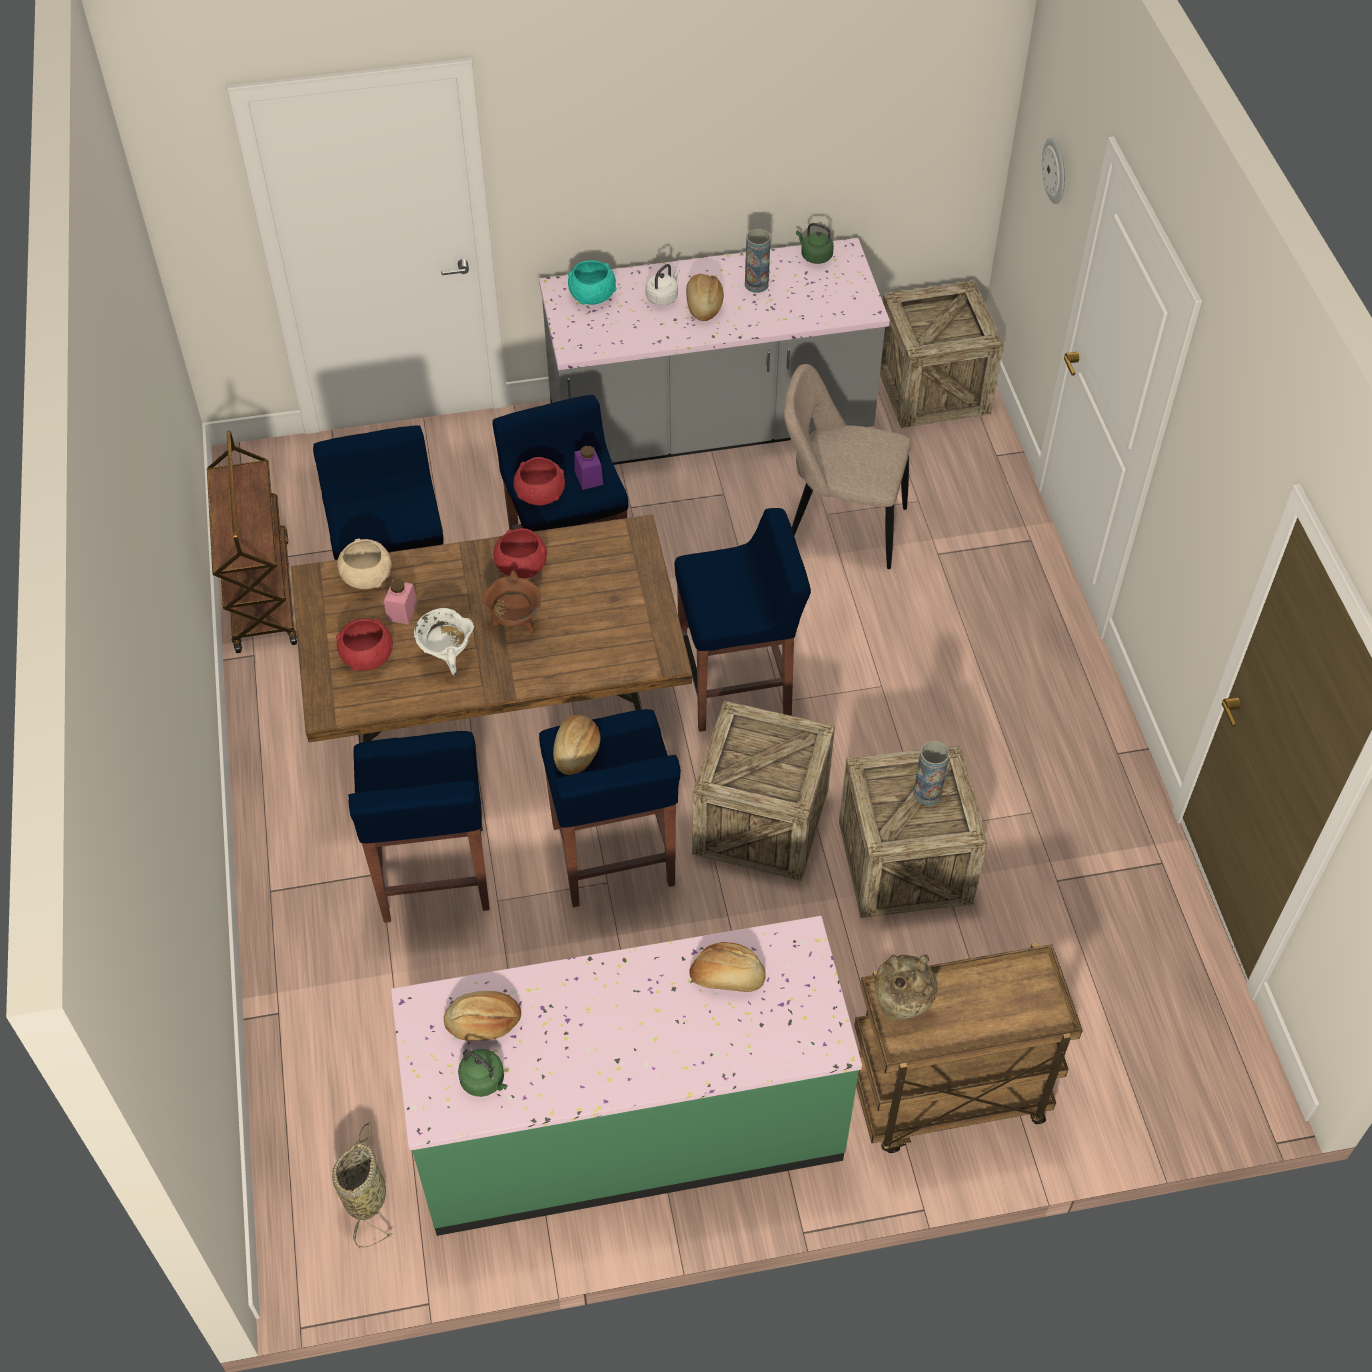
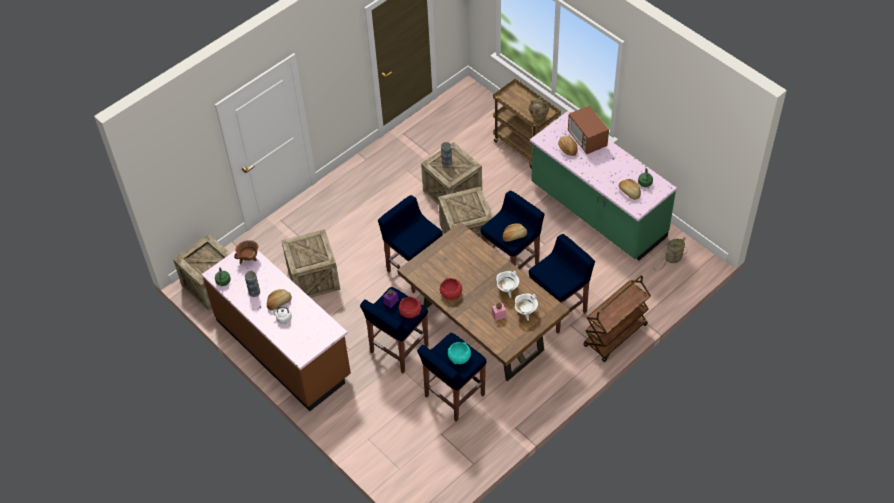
camera: 120 degrees left, 0 degrees up
brown cart [207,431,297,653] -> brown cart moved to [583,275,651,362]
red bowl [336,619,393,671] -> white cooking pot [515,293,538,321]
beige bowl [337,538,392,589] -> none
brown cooking pot [482,571,541,634] -> brown cooking pot moved to [234,240,259,264]
grey counter [539,238,890,465] -> brown counter [202,250,351,411]
turquoise bowl [568,260,617,305] -> turquoise bowl moved to [448,342,471,364]
beige chair [784,364,911,569] -> crate [282,229,340,298]
wall clock [1042,138,1065,204] -> none
none -> microwave [568,105,609,154]

